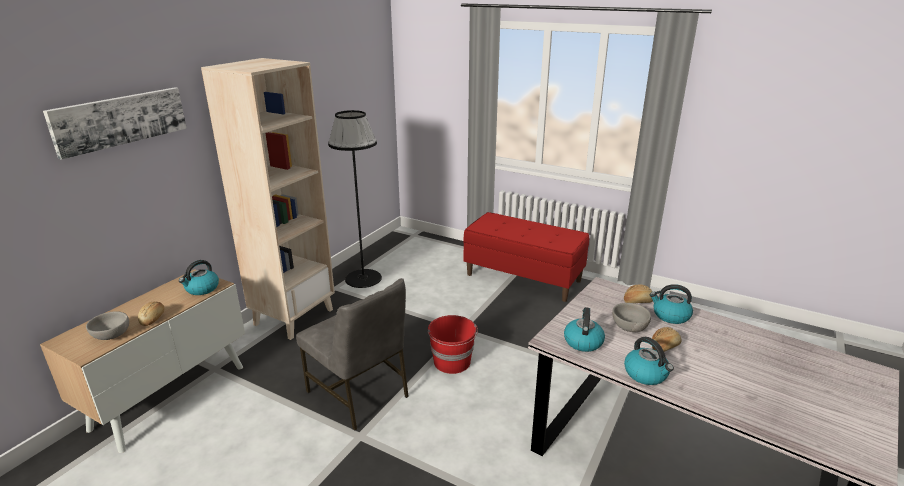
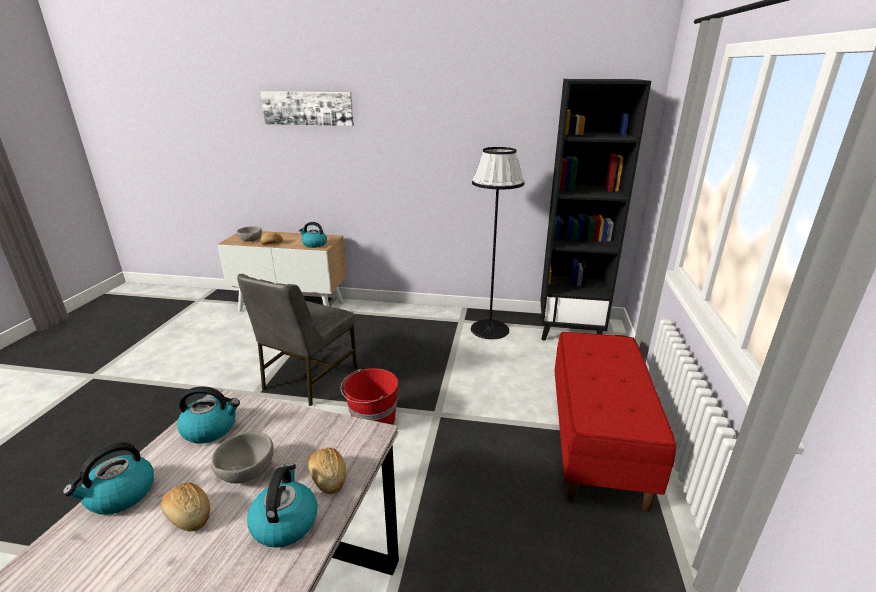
camera: 70 degrees right, 0 degrees up
beige bookcase [201,58,335,340] -> none
none -> black bookcase [540,79,651,340]

